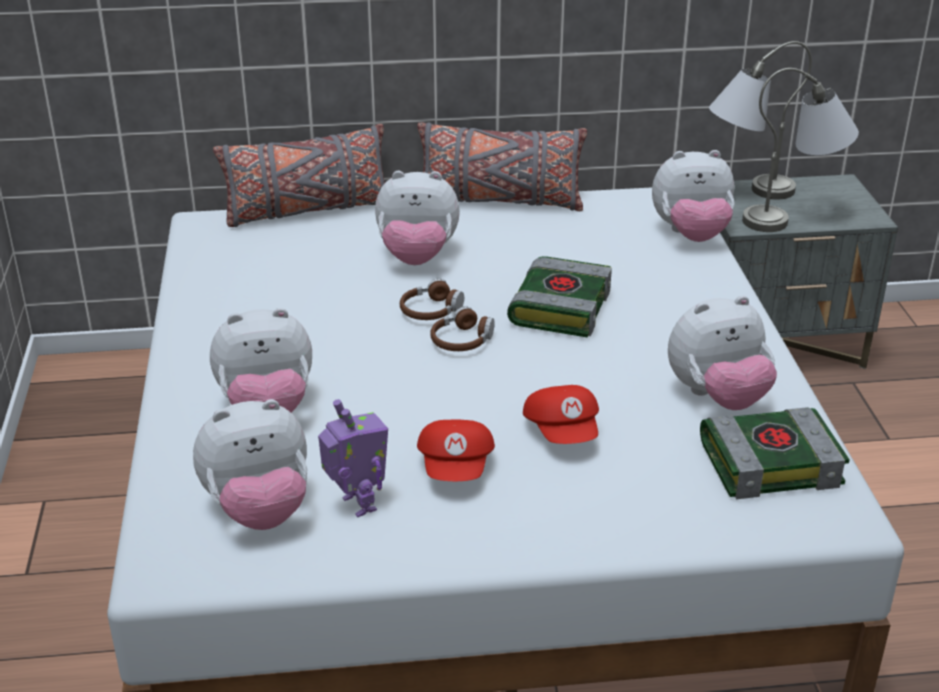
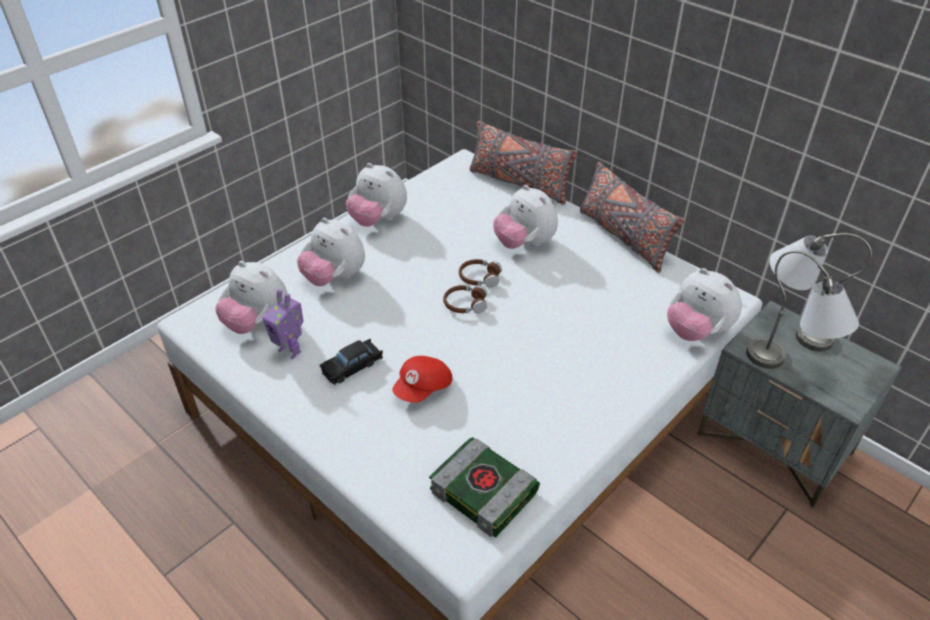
camera: 50 degrees right, 10 degrees up
toy robot [318,399,388,517] -> toy robot turned 105 degrees clockwise [262,289,303,359]
red cap [417,419,495,481] -> black toy car [320,339,383,385]
book [507,256,612,337] -> none
plush toy [668,296,777,410] -> plush toy moved to [346,163,407,227]

